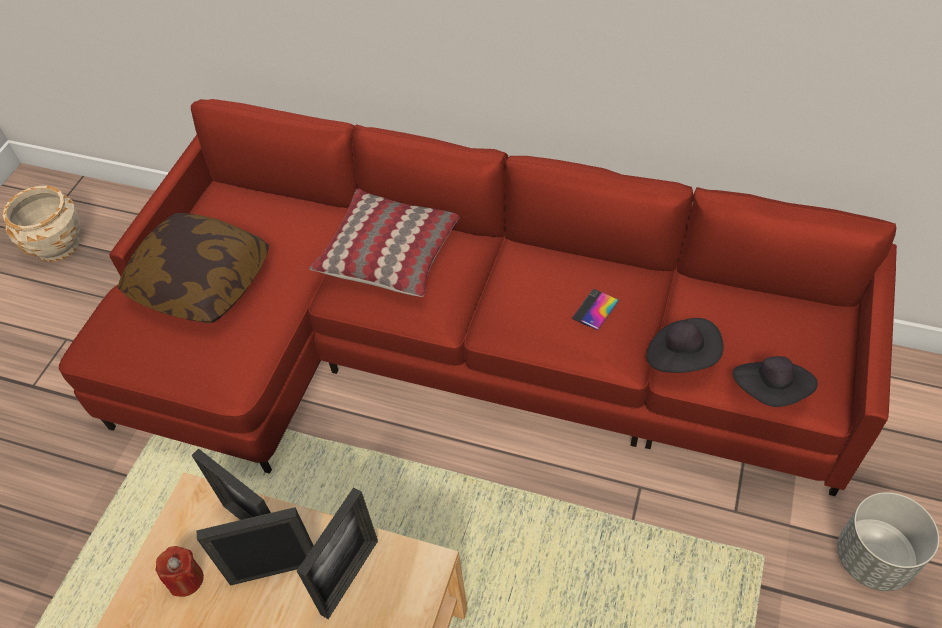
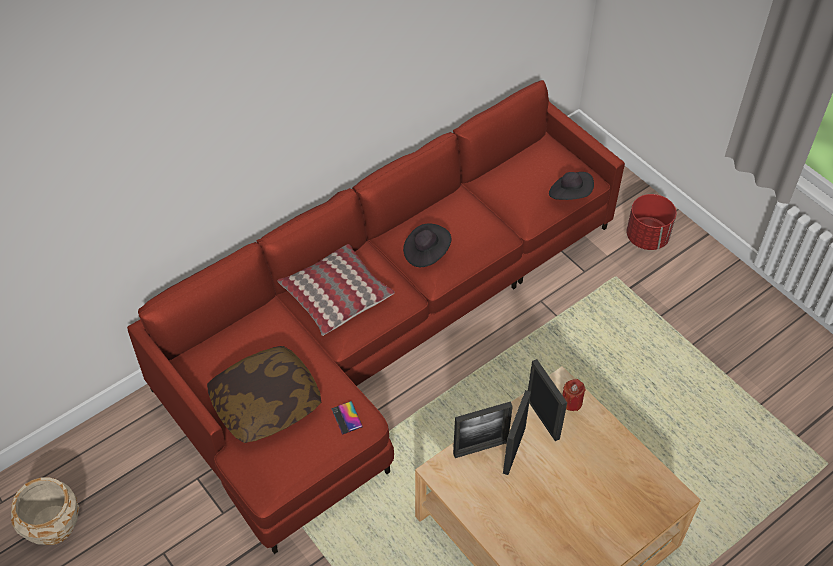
camera: 60 degrees left, 0 degrees up
red candle [155,546,204,597] -> red candle moved to [562,379,586,411]
phone [572,289,619,331] -> phone moved to [331,401,363,435]
black hat [646,318,724,373] -> black hat moved to [403,223,452,267]
grey planter [837,492,939,591] -> red planter [626,194,677,250]

